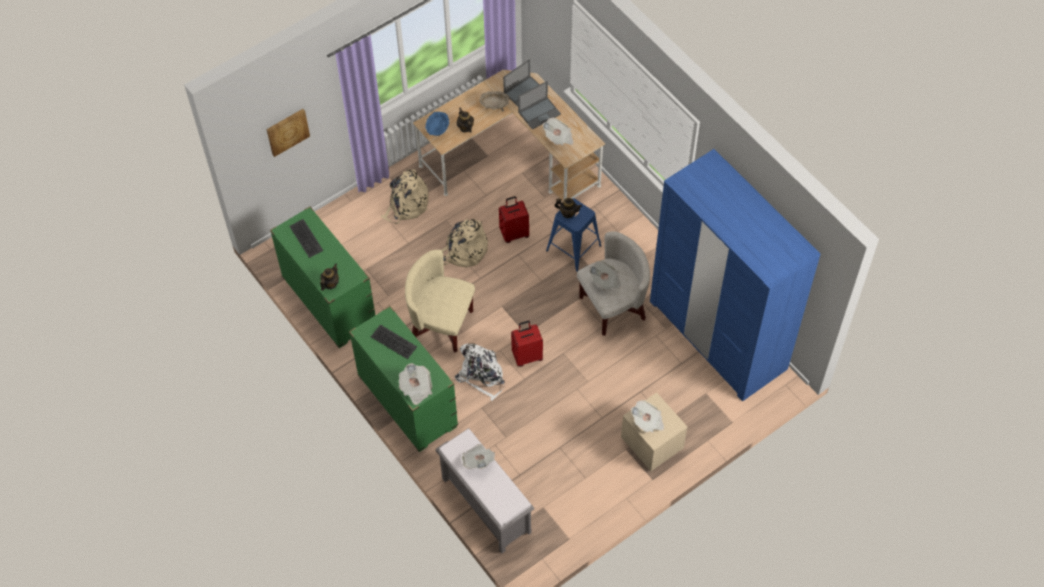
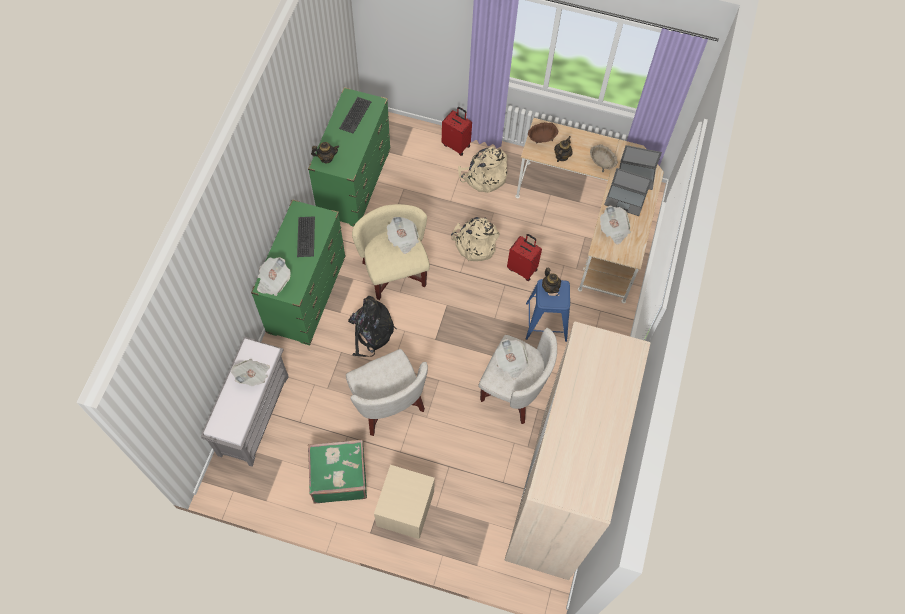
camera: 50 degrees right, 5 degrees up
picture [266,109,310,157] -> none
blue bowl [425,112,449,136] -> brown bowl [528,122,559,143]
white backpack [454,343,505,401] -> black backpack [348,296,397,357]
red suitcase [511,321,543,367] -> red suitcase moved to [442,107,472,156]
newspaper [631,400,664,433] -> newspaper moved to [387,217,419,254]
blue wardrobe [650,149,820,401] -> beige wardrobe [505,322,651,580]
none -> green suitcase [308,439,367,504]
none -> white armchair [346,349,428,436]

